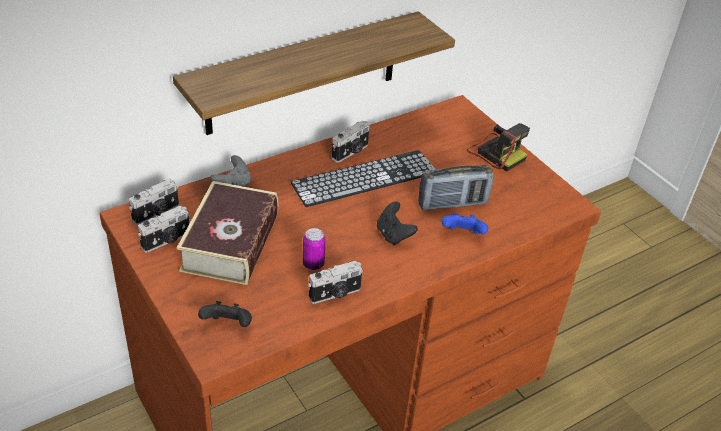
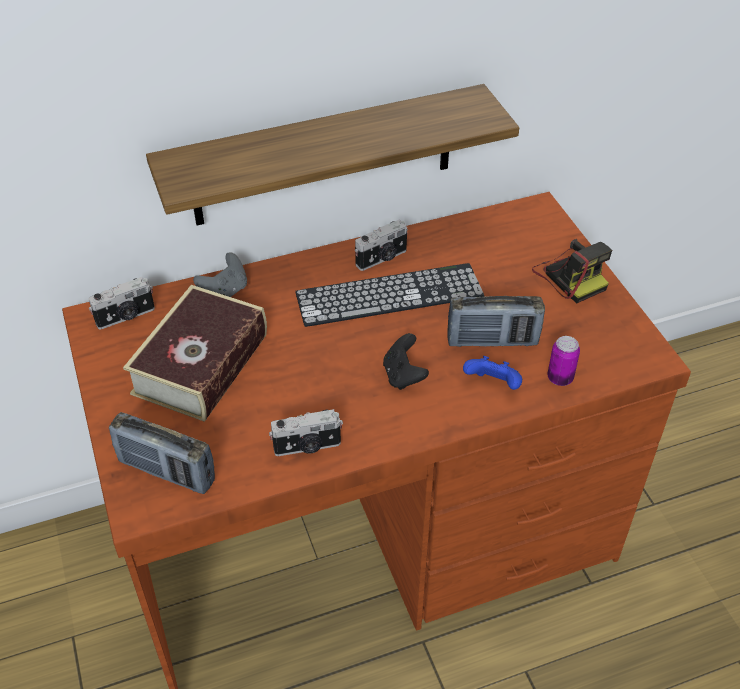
camera: 15 degrees right, 5 degrees up
camera [138,206,190,253] -> none
black game controller [198,301,252,327] -> radio [109,412,215,494]
can [303,228,326,270] -> can moved to [547,336,580,386]

